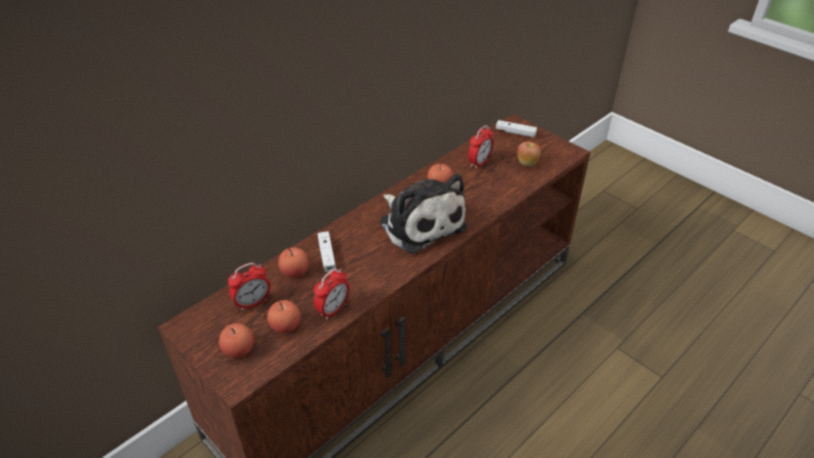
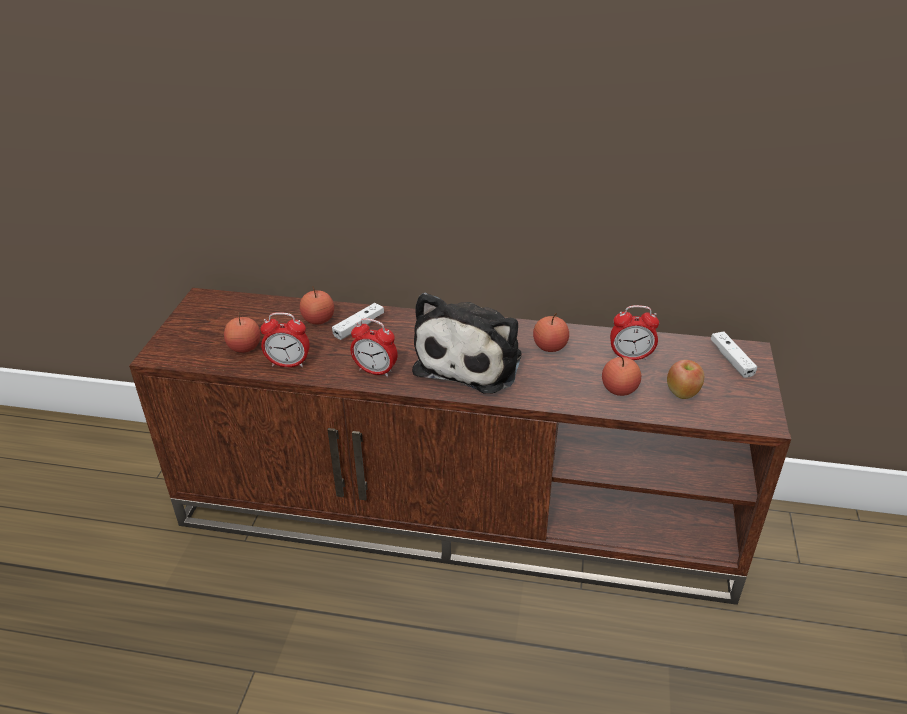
camera: 55 degrees right, 5 degrees down
apple [219,323,254,358] -> apple moved to [602,357,641,396]
alarm clock [228,263,270,311] -> alarm clock moved to [350,318,398,377]

